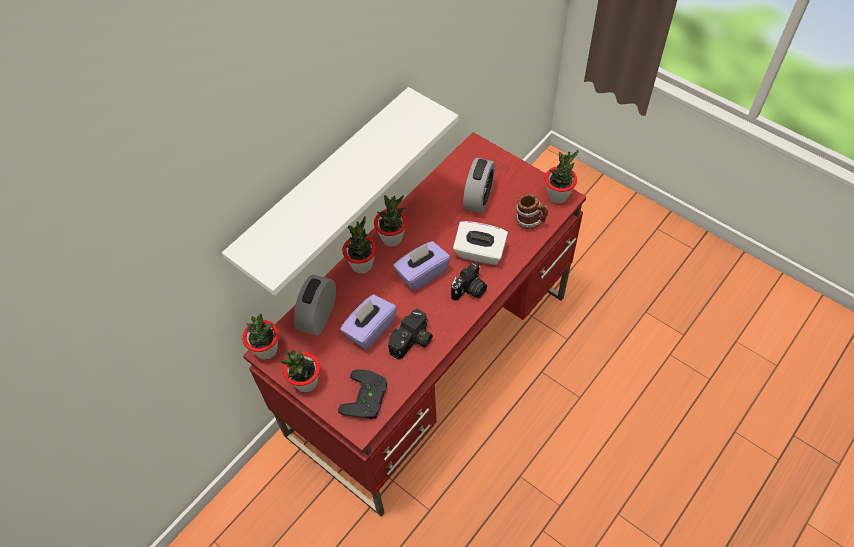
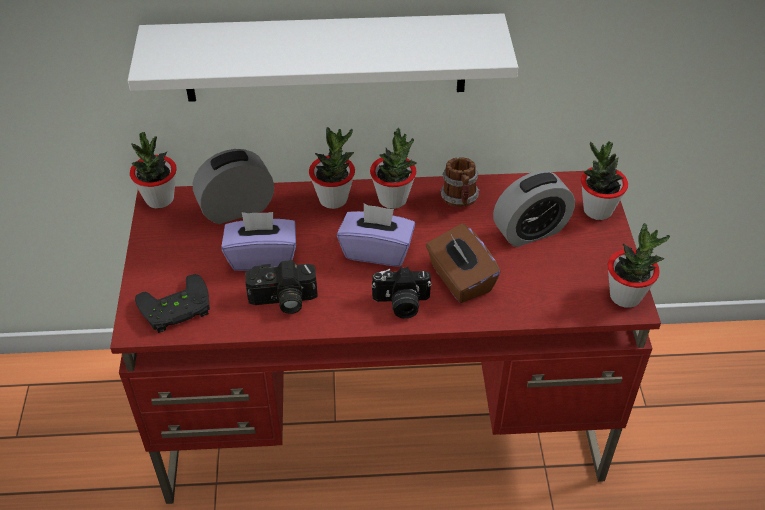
camera: 45 degrees right, 10 degrees down
potted plant [281,350,320,392] -> potted plant moved to [581,141,628,220]
white tissue box [453,221,508,265] -> brown tissue box [426,223,501,303]
mug [516,194,548,229] -> mug moved to [440,157,479,207]

